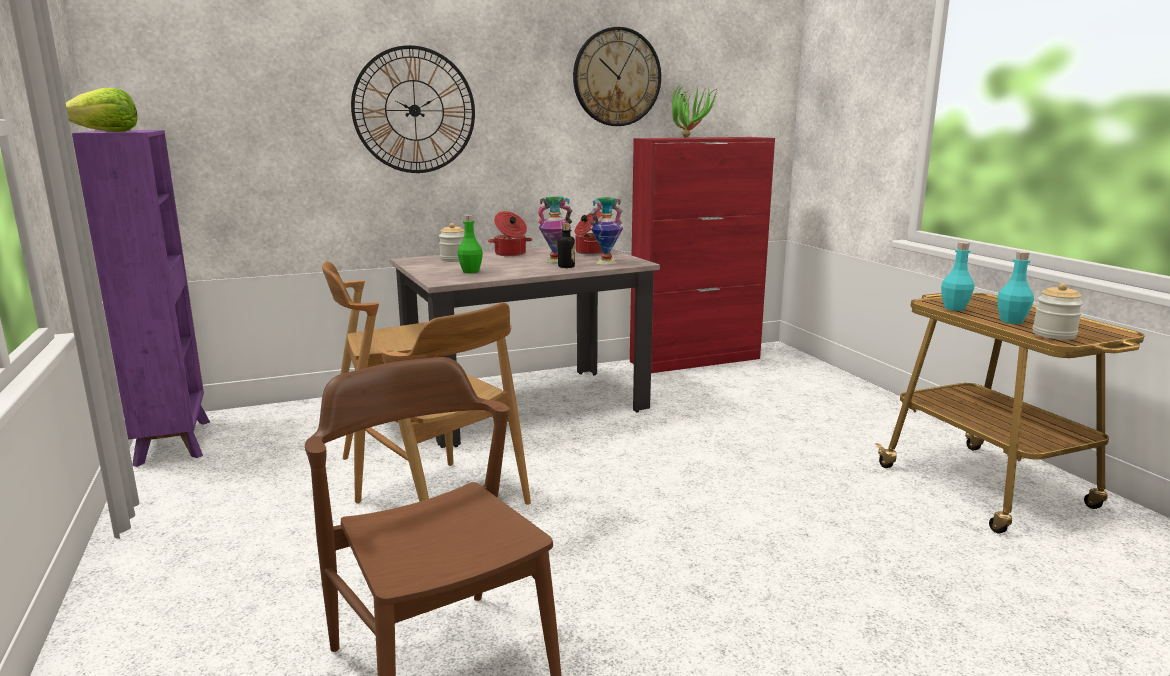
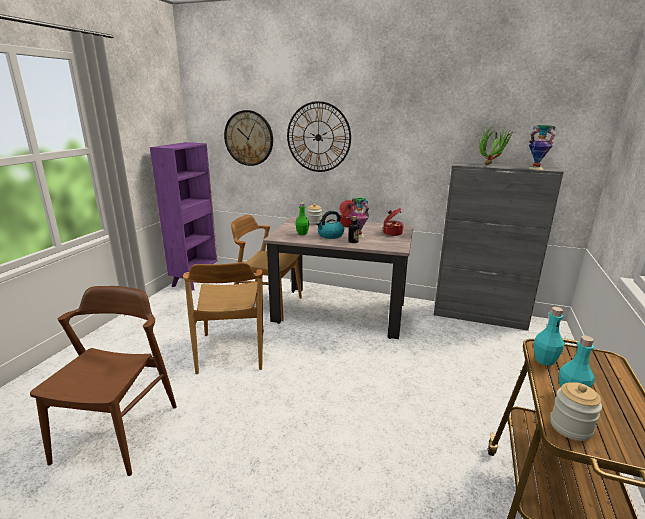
camera: 40 degrees right, 5 degrees up
lettuce [66,88,138,132] -> none
wall clock [573,27,661,126] -> wall clock moved to [224,110,273,166]
vase [590,197,623,265] -> vase moved to [529,125,556,170]
red cabinet [630,137,775,373] -> grey cabinet [434,162,564,331]
none -> kettle [316,211,344,239]

